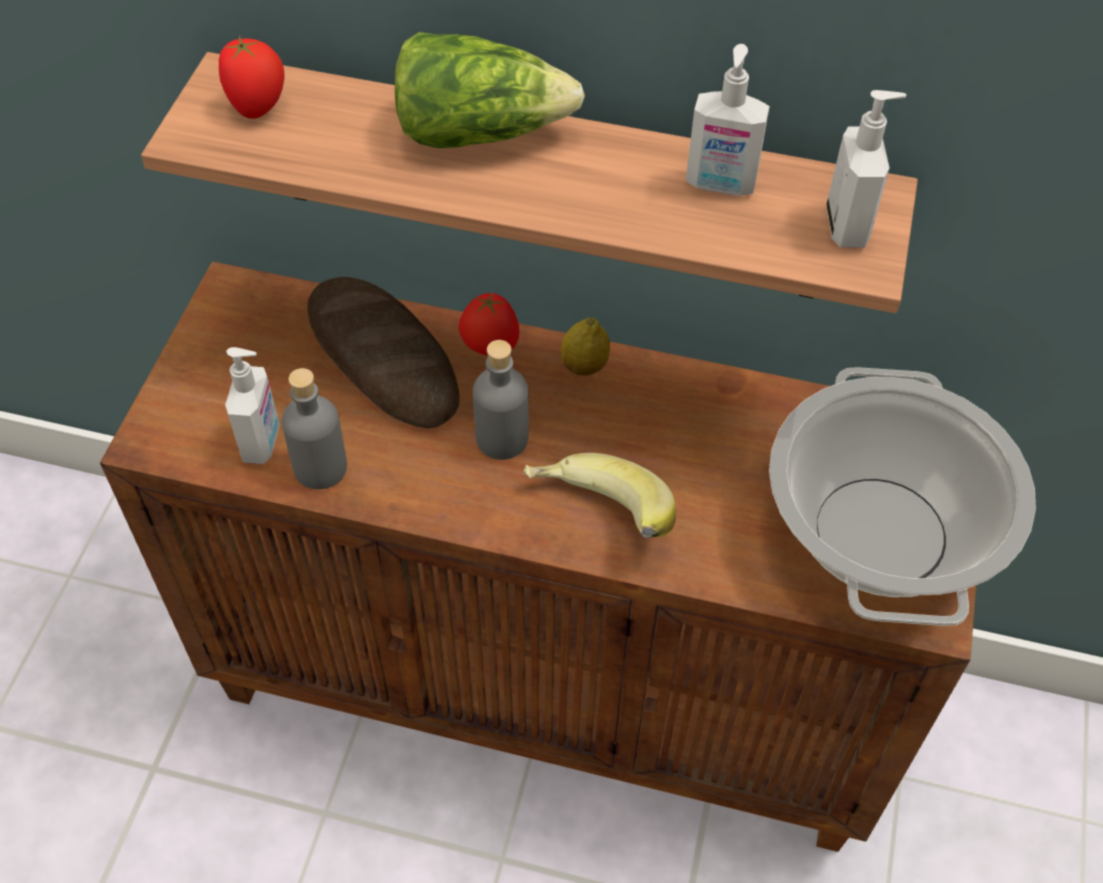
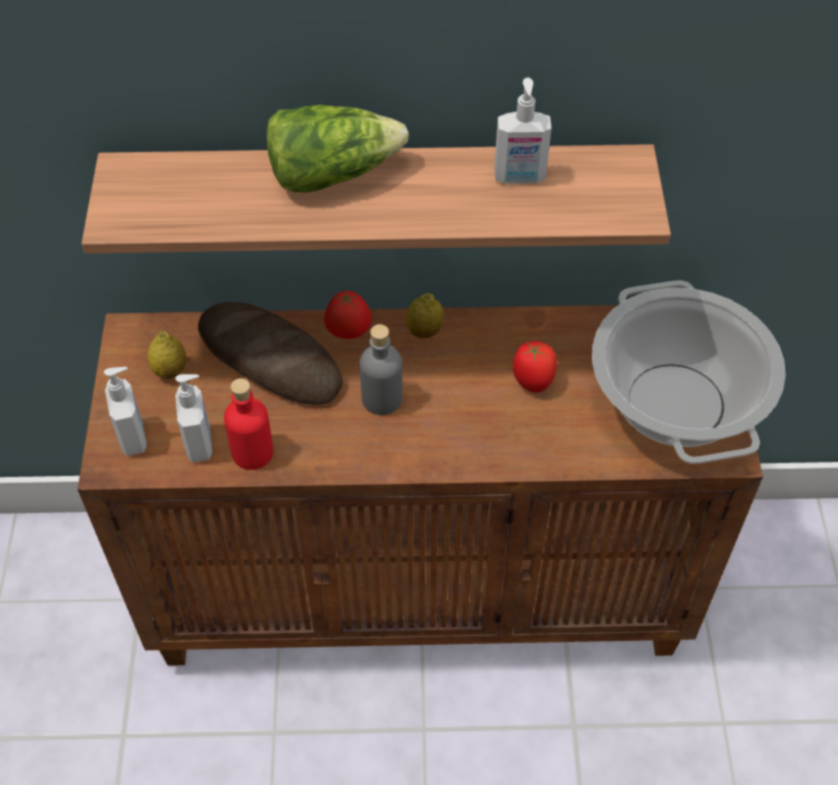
camera: 15 degrees left, 0 degrees up
tomato [219,36,285,119] -> tomato moved to [513,341,557,393]
grey bottle [282,368,347,489] -> red bottle [224,378,273,470]
banana [523,453,676,538] -> none
soap dispenser [826,90,907,248] -> soap dispenser moved to [104,367,147,456]
none -> lemon [147,331,186,379]

